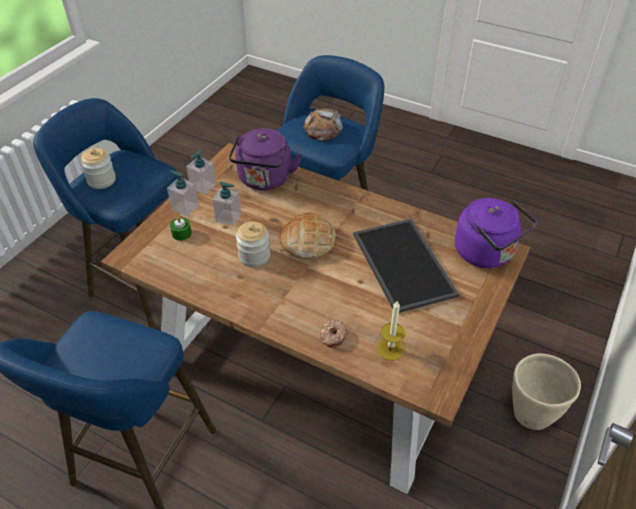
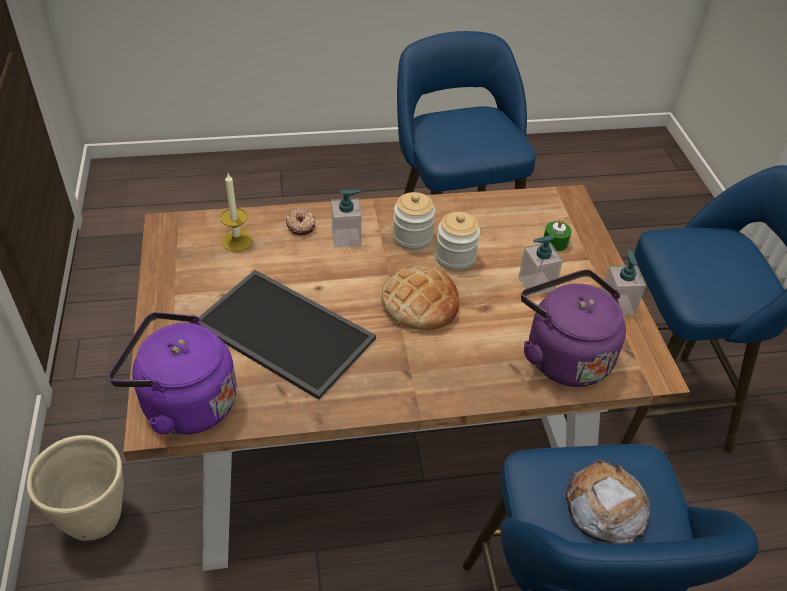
camera: 140 degrees right, 0 degrees up
jar [81,148,116,189] -> jar moved to [393,192,435,250]
soap dispenser [167,170,199,216] -> soap dispenser moved to [331,190,362,248]

